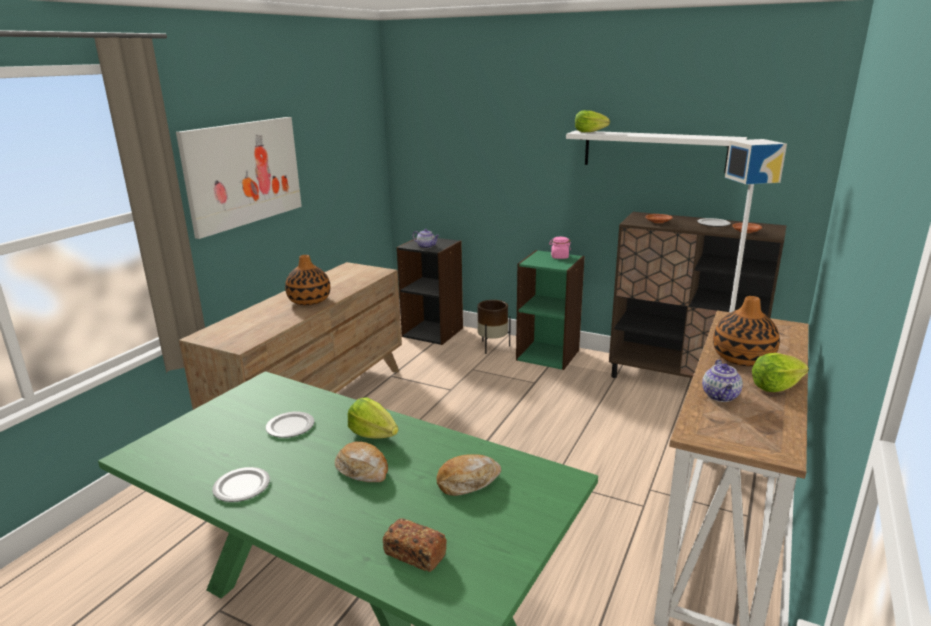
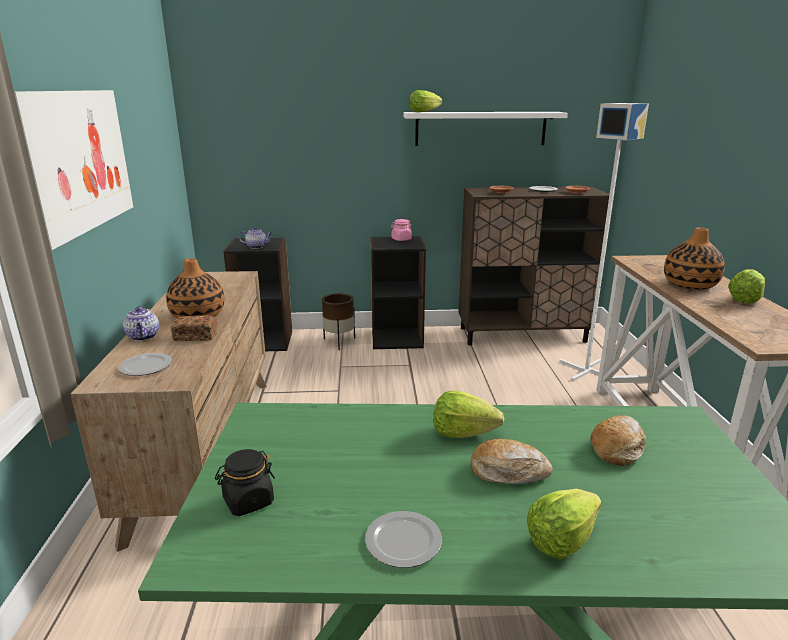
camera: 30 degrees left, 0 degrees up
plate [266,412,314,438] -> plate moved to [118,353,172,376]
bread [383,518,447,572] -> bread moved to [171,315,218,341]
green bookcase [516,250,585,370] -> black bookcase [371,236,426,350]
teapot [702,359,743,402] -> teapot moved to [123,306,159,341]
none -> black jar [215,449,275,516]
none -> lettuce [527,489,602,560]

